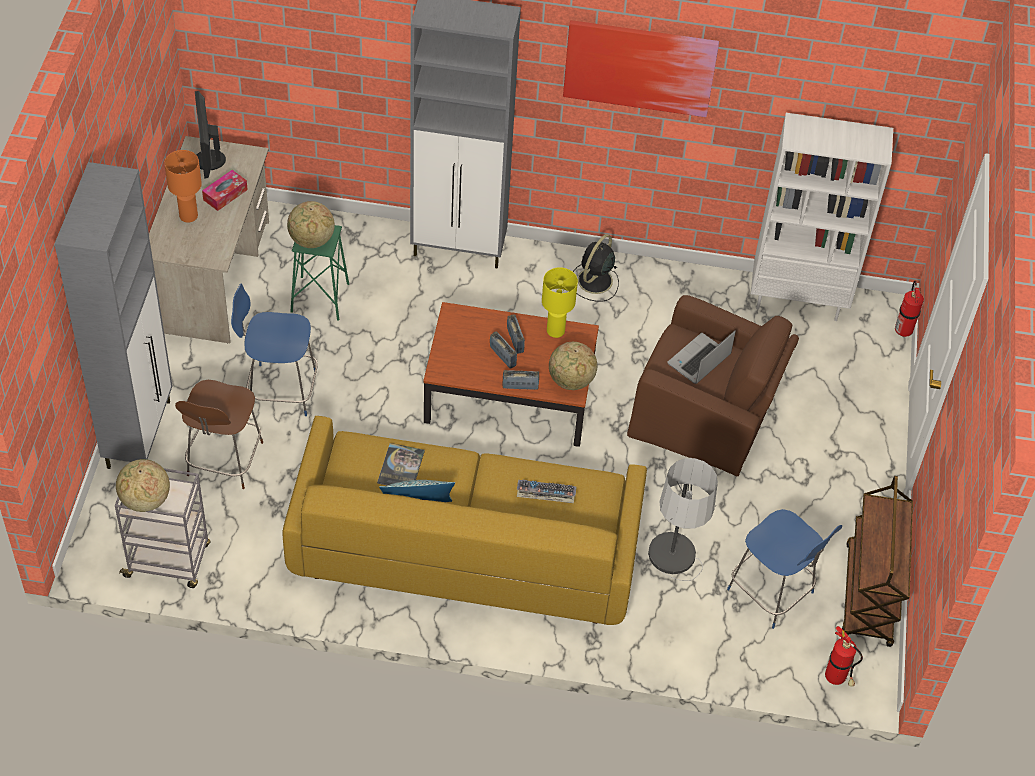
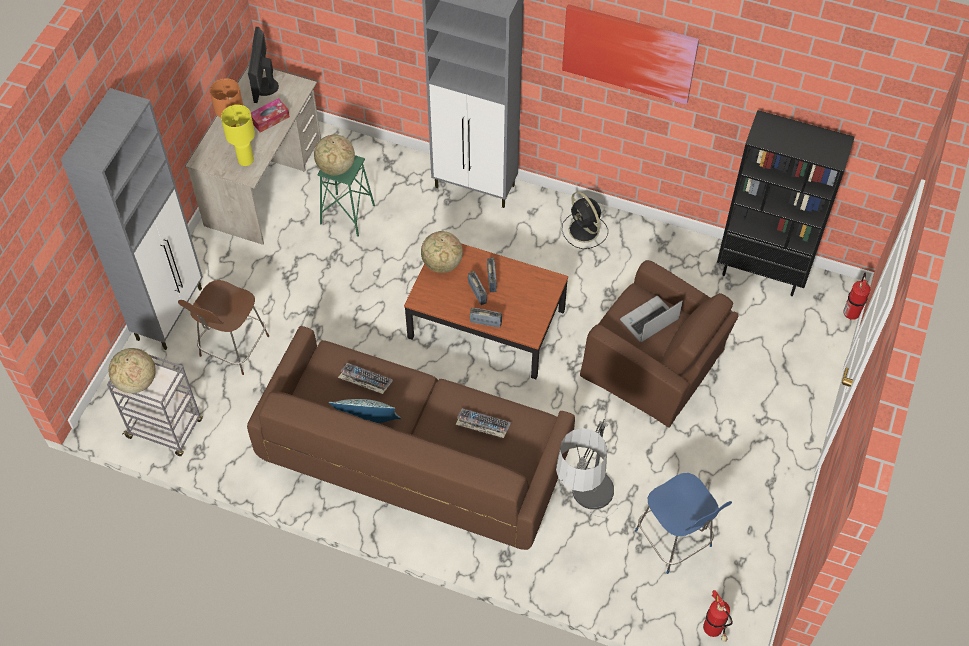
camera: 15 degrees right, 5 degrees up
blue chair [231,284,318,416] -> none
yellow sofa [283,416,647,625] -> brown sofa [247,326,575,550]
book [377,443,425,485] -> keyboard [338,363,393,394]
yellow table lamp [542,267,578,338] -> yellow table lamp moved to [221,105,255,166]
globe [549,342,597,390] -> globe moved to [421,231,463,273]
black fan [573,234,619,302] -> black fan turned 75 degrees counterclockwise [562,191,608,249]
white bookcase [751,113,893,321] -> black bookcase [717,110,855,296]
brown cart [842,476,913,647] -> none

